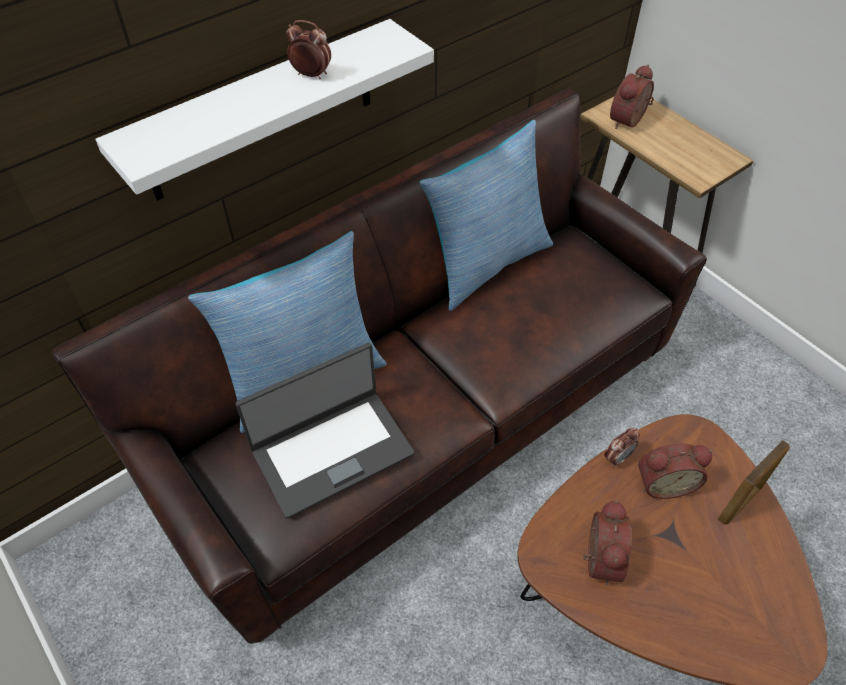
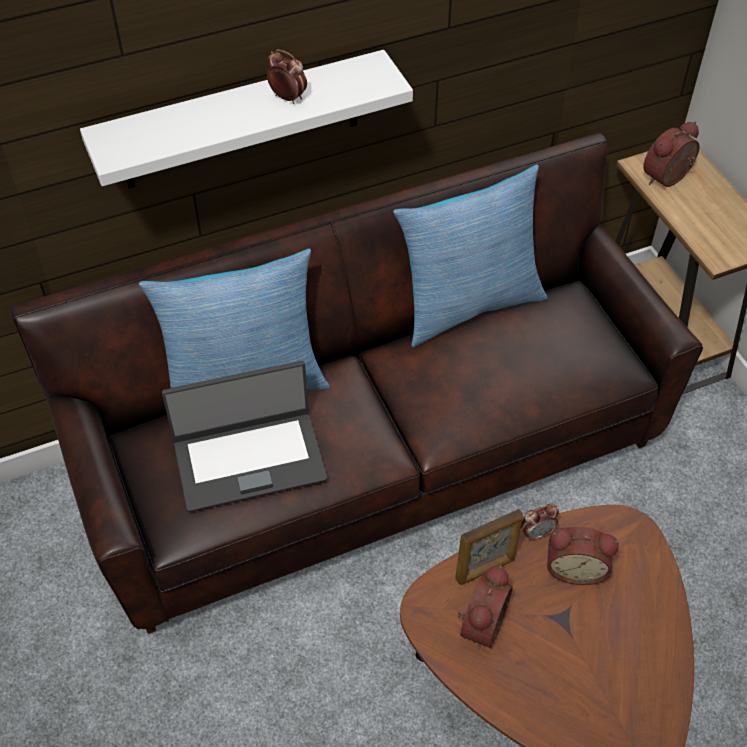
camera: 15 degrees right, 0 degrees up
picture frame [718,440,790,525] -> picture frame moved to [455,509,523,585]

